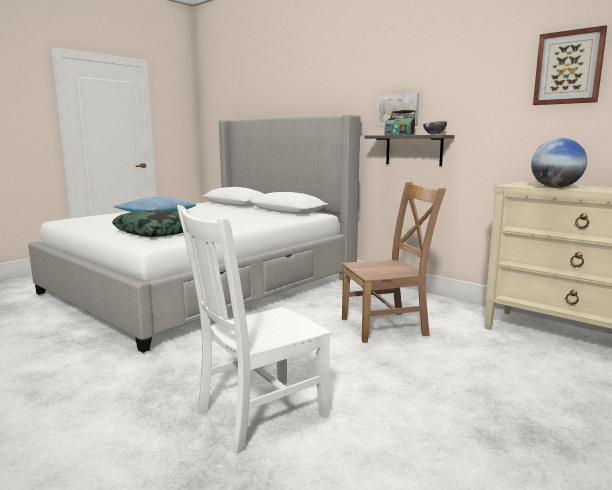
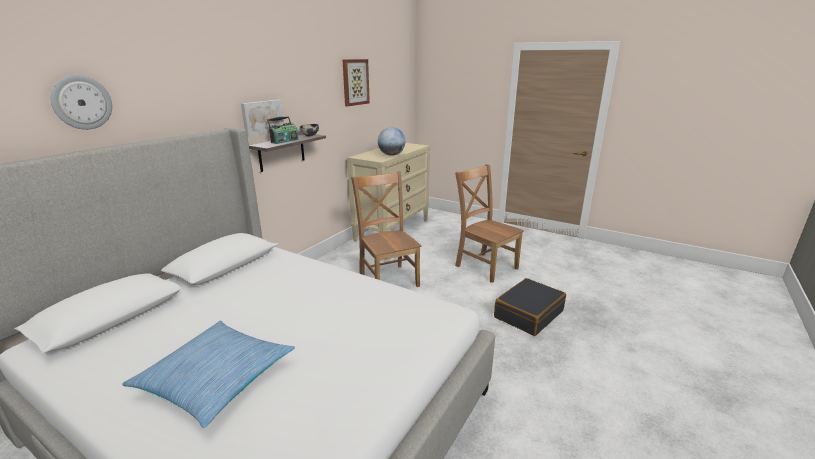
camera: 100 degrees left, 10 degrees up
pillow [112,210,183,237] -> none
white chair [177,205,331,455] -> black suitcase [494,278,566,336]
none -> wall clock [50,75,112,130]
none -> brown chair [455,164,524,283]

